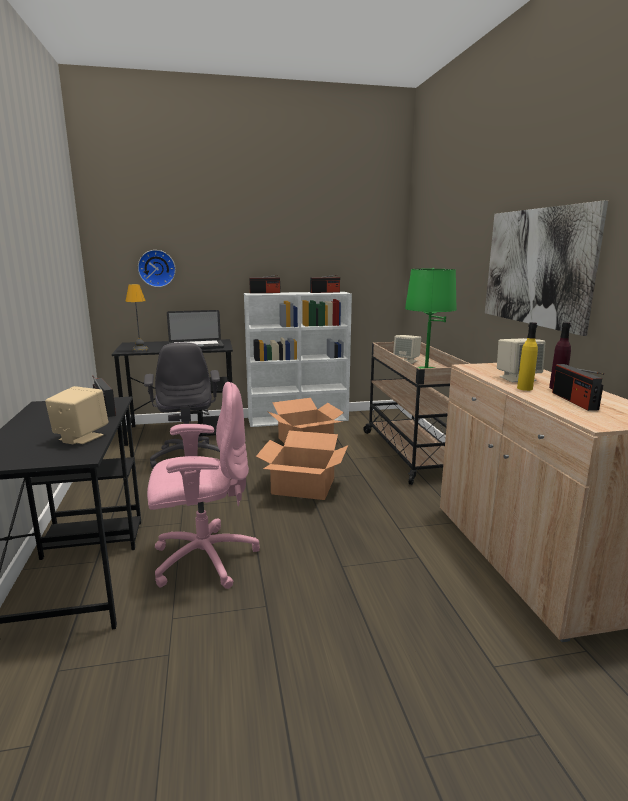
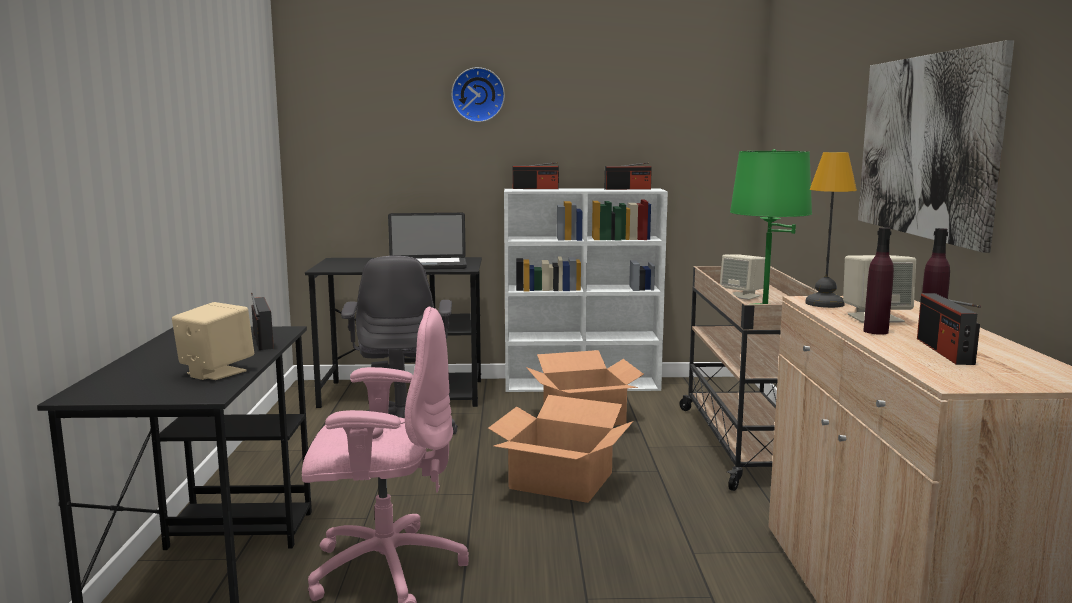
camera: 10 degrees right, 5 degrees down
table lamp [125,284,149,352] -> table lamp moved to [805,152,857,308]
wall clock [138,250,176,287] -> wall clock moved to [451,67,505,122]
yellow bottle [517,322,538,391] -> purple bottle [863,227,894,335]

